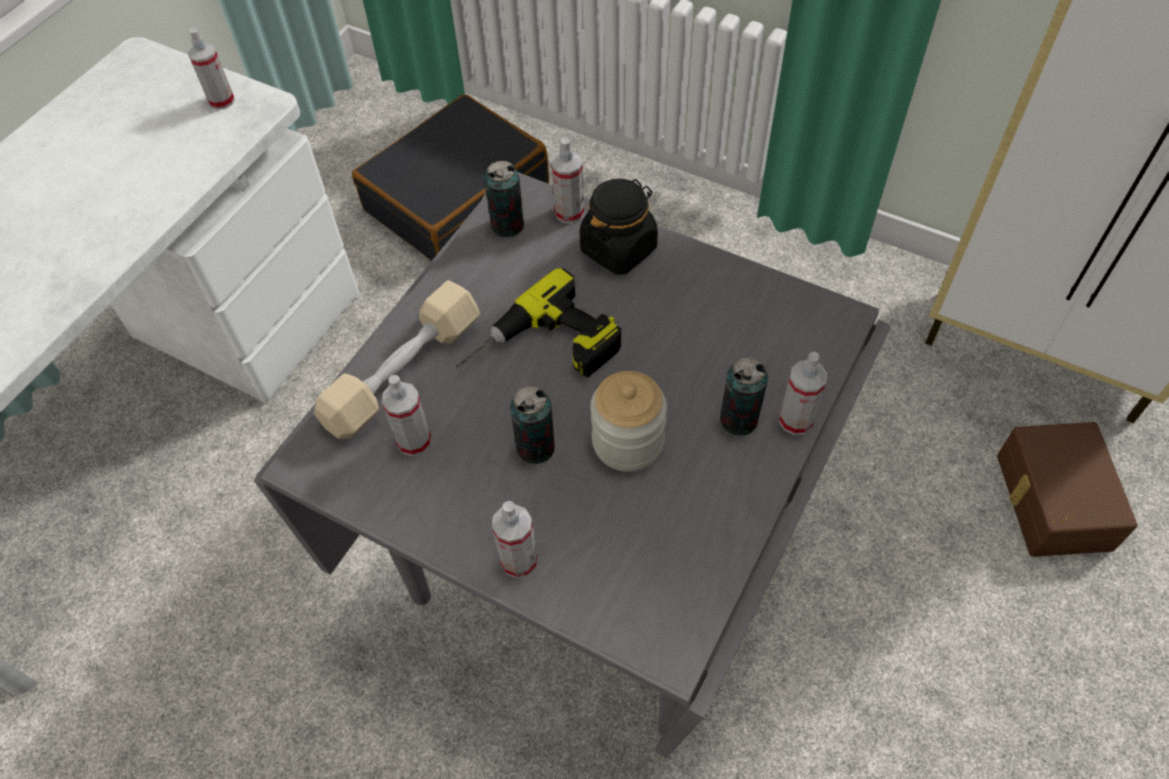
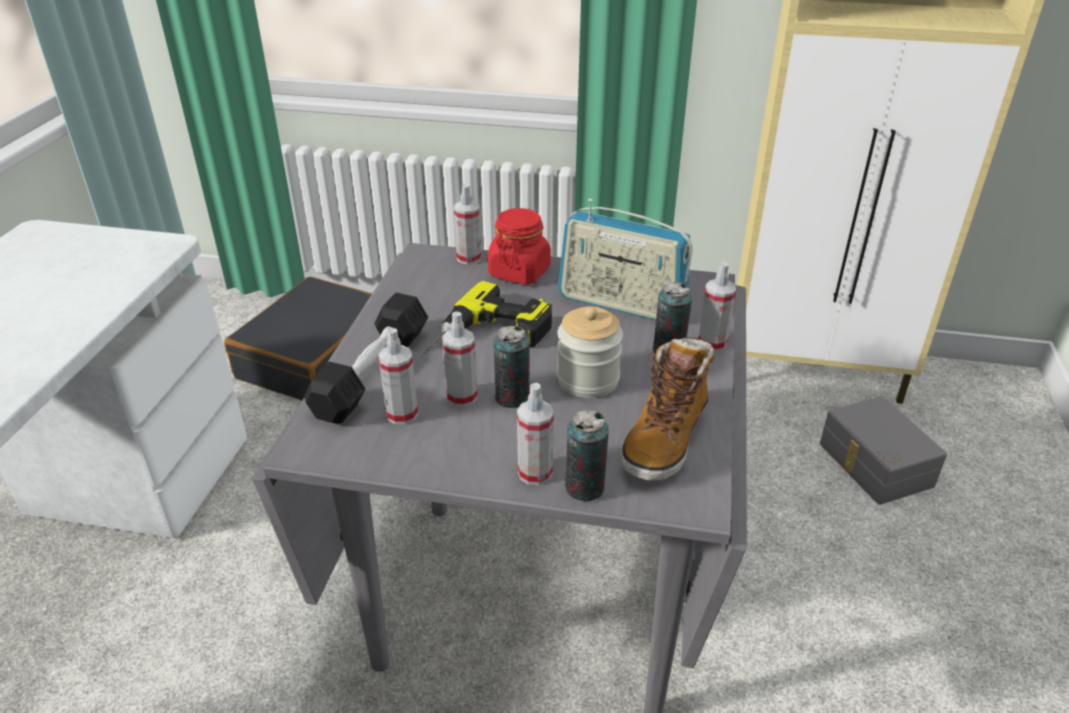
camera: 20 degrees left, 20 degrees down
spray bottle [188,28,235,110] -> spray bottle moved to [442,311,478,407]
beige dumbbell [314,280,480,439] -> black dumbbell [304,293,428,424]
can [484,161,524,237] -> can moved to [565,410,609,502]
black jar [580,179,658,275] -> red jar [488,208,551,284]
brown storage box [997,422,1138,557] -> grey storage box [820,396,947,505]
none -> radio [558,199,693,320]
none -> boot [620,337,715,482]

